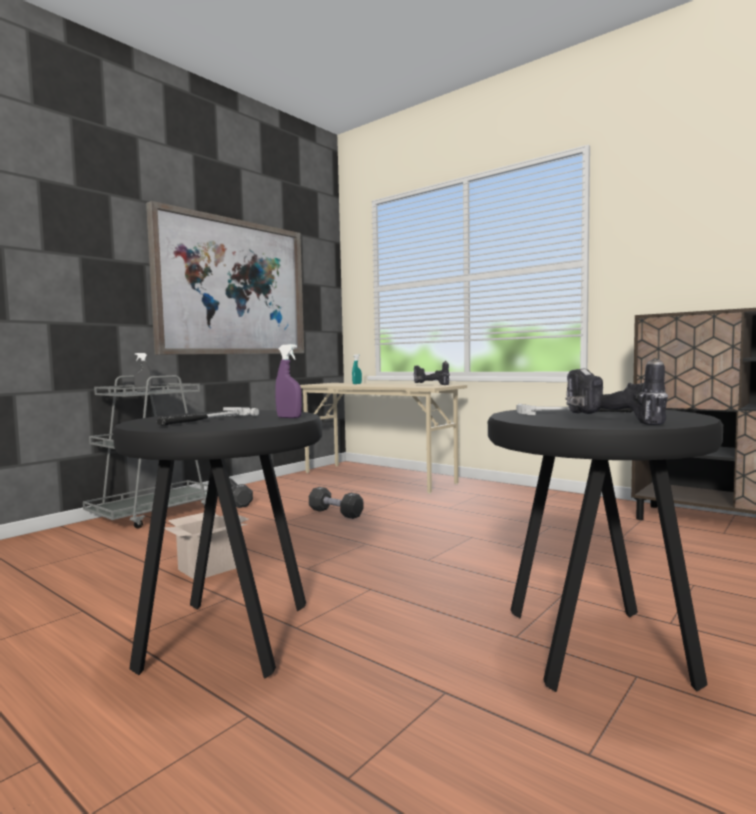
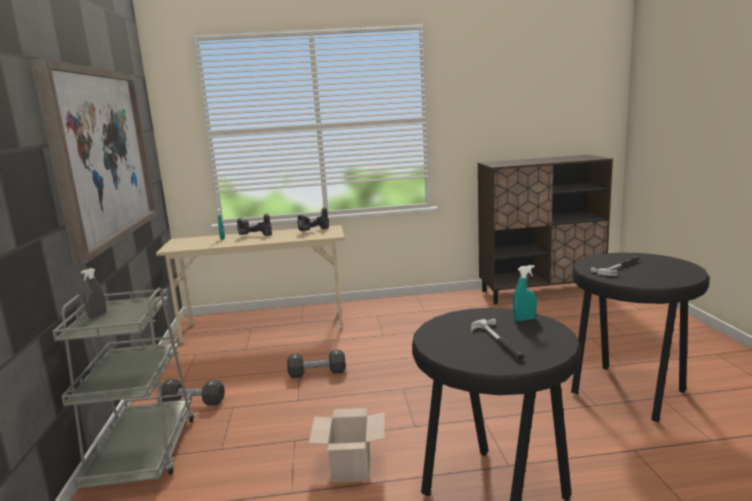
camera: 45 degrees left, 10 degrees up
purple spray bottle [275,344,302,418] -> turquoise spray bottle [513,265,537,321]
power drill [565,357,668,425] -> power drill moved to [237,213,272,236]

